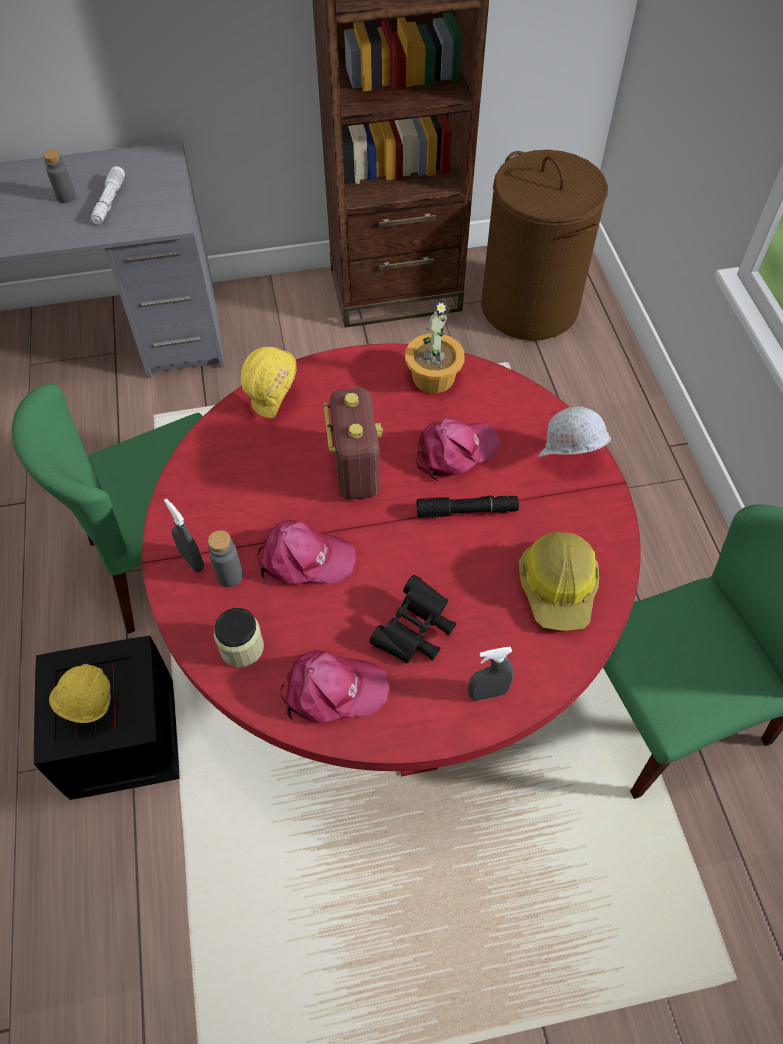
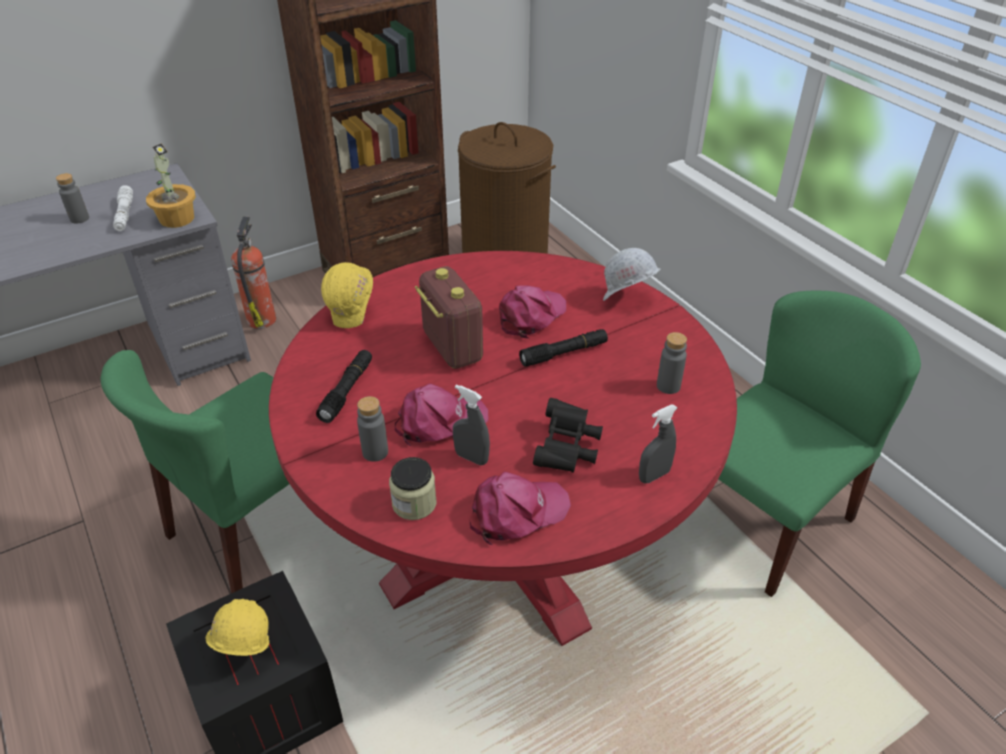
camera: 20 degrees left, 15 degrees down
grey spray bottle [164,499,204,572] -> grey spray bottle moved to [453,385,490,465]
potted plant [405,299,464,393] -> potted plant moved to [146,144,196,228]
hard hat [519,532,599,631] -> grey bottle [657,332,687,394]
none -> fire extinguisher [231,217,276,329]
none -> black flashlight [316,350,372,423]

